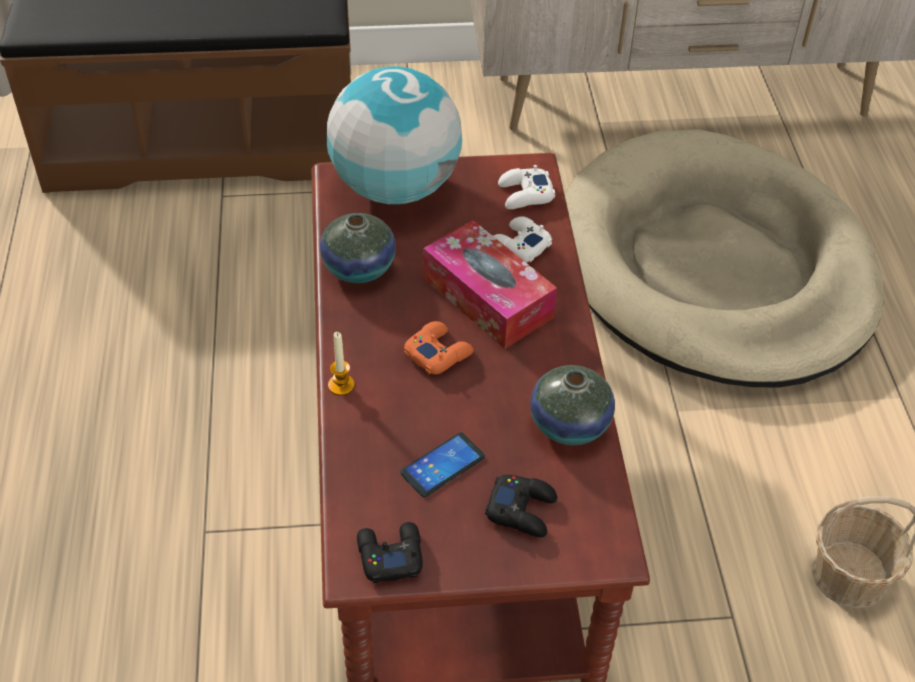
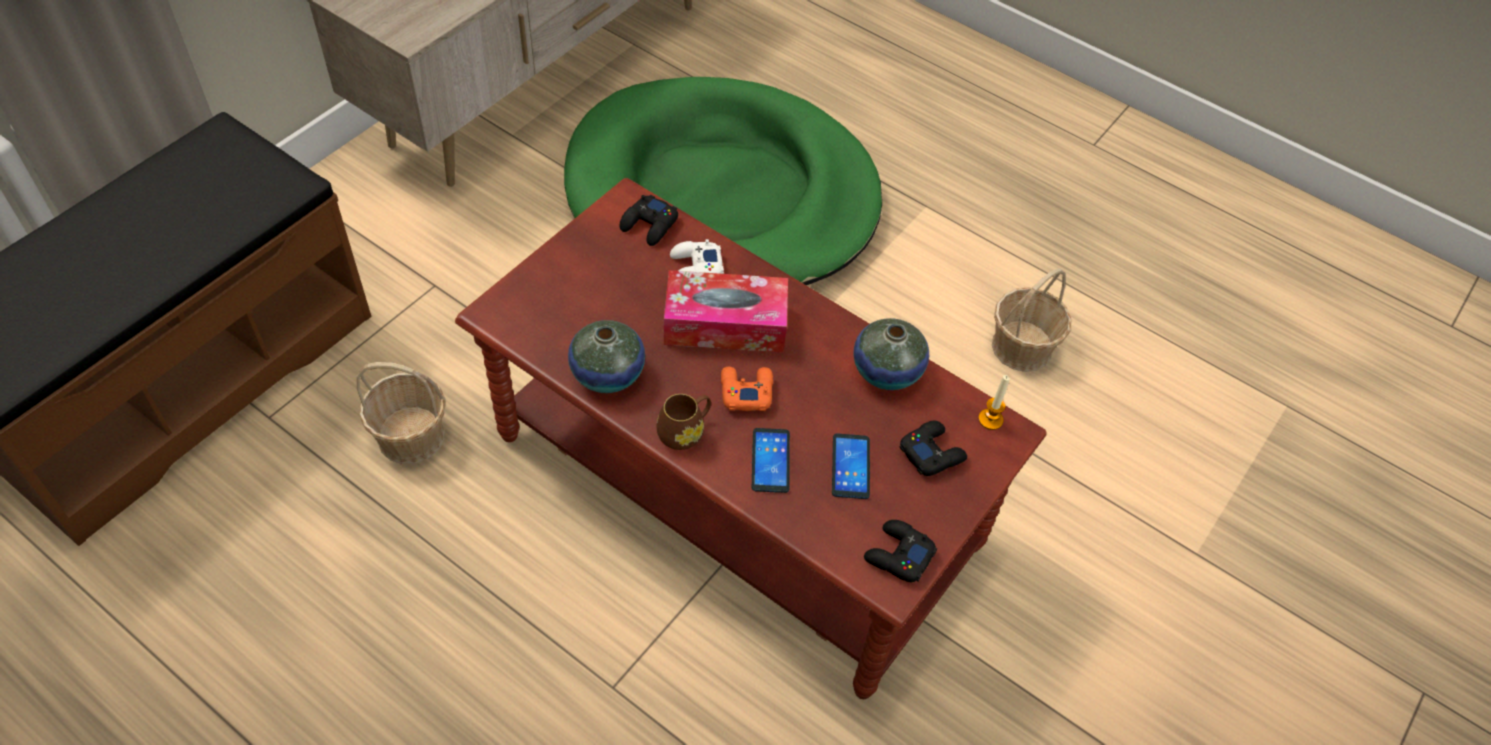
camera: 50 degrees left, 5 degrees up
globe [327,66,462,204] -> none
candle [328,332,355,396] -> candle moved to [978,375,1010,430]
white game controller [498,165,555,209] -> black game controller [620,195,678,246]
beige dog bed [565,129,884,388] -> green dog bed [564,77,882,285]
none -> basket [357,362,445,464]
none -> brown mug [657,394,711,450]
none -> phone [752,428,790,493]

